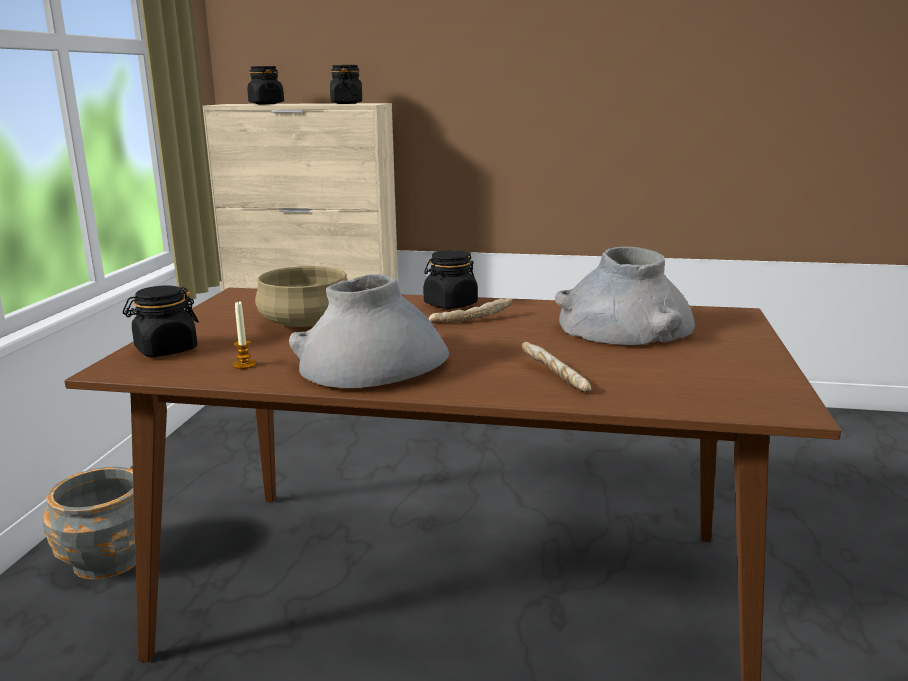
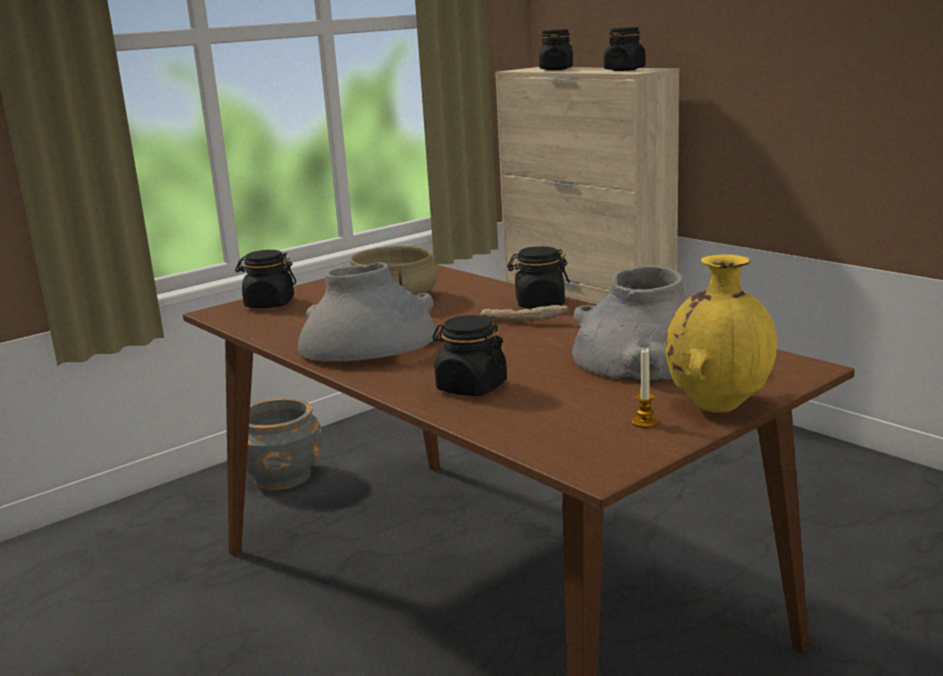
camera: 40 degrees right, 0 degrees up
candle [233,301,256,369] -> candle moved to [632,349,659,428]
bread [521,342,591,392] -> black jar [433,315,507,396]
none -> yellow vase [665,254,777,413]

